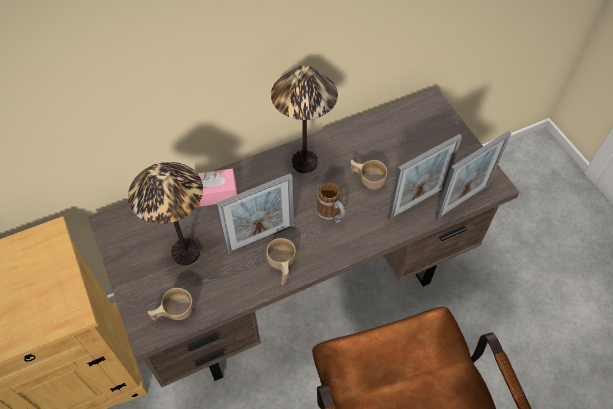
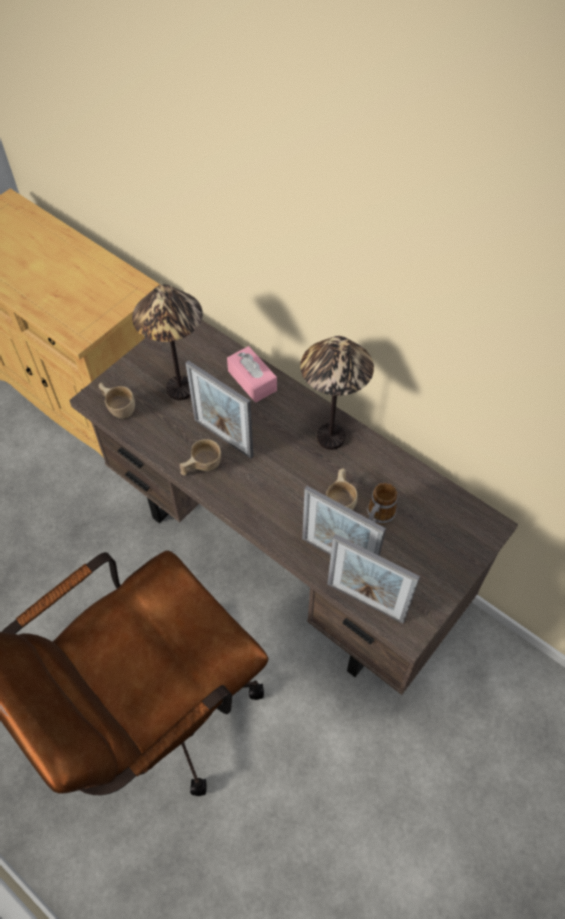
camera: 65 degrees right, 0 degrees up
mug [316,183,345,223] -> mug moved to [367,483,397,525]

